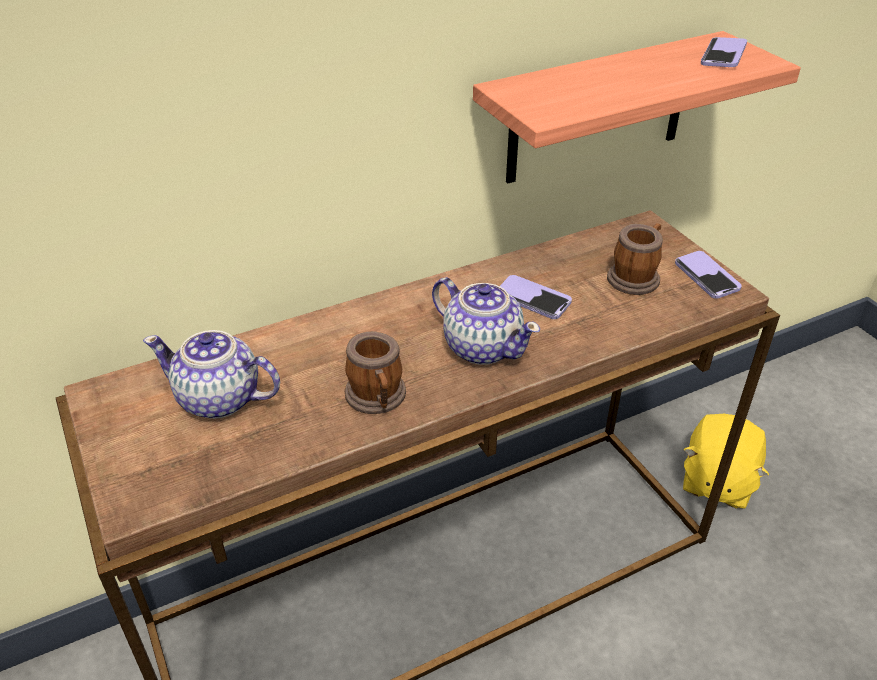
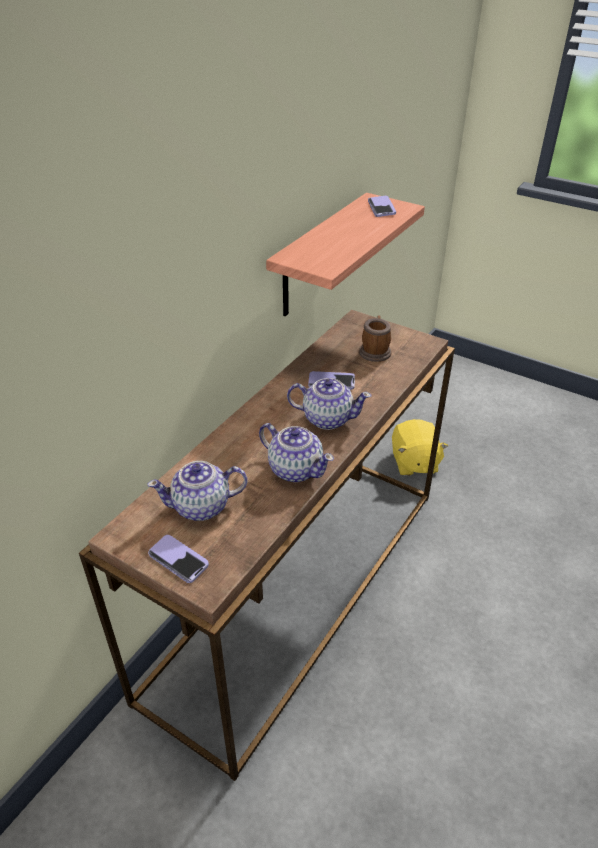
camera: 30 degrees left, 0 degrees up
mug [345,331,406,414] -> teapot [259,423,334,482]
phone [675,251,742,299] -> phone moved to [148,535,209,583]

